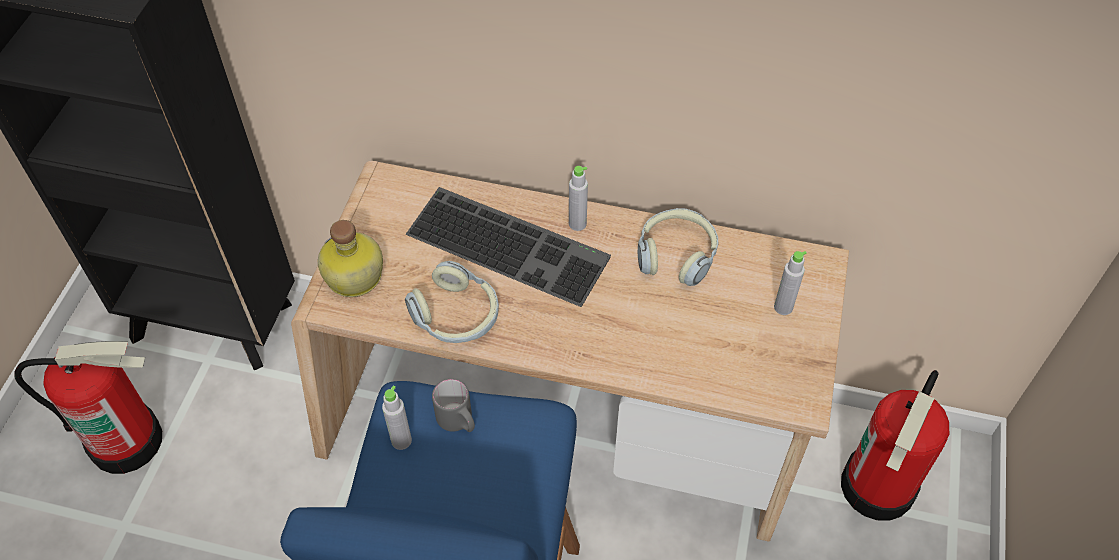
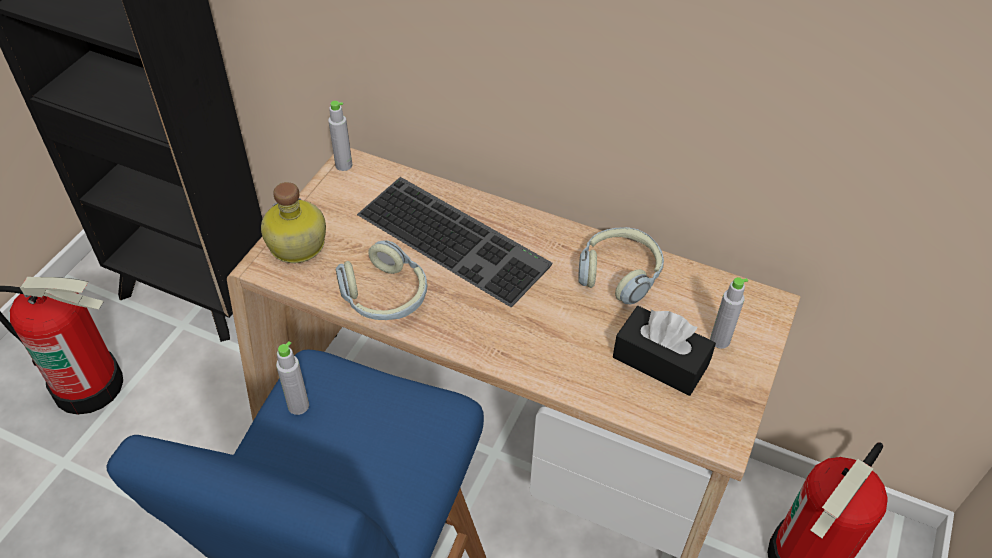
camera: 10 degrees right, 5 degrees down
grey mug [432,379,475,432] -> none
grey bottle [569,166,588,231] -> grey bottle moved to [328,101,352,171]
none -> black tissue box [613,306,716,396]

